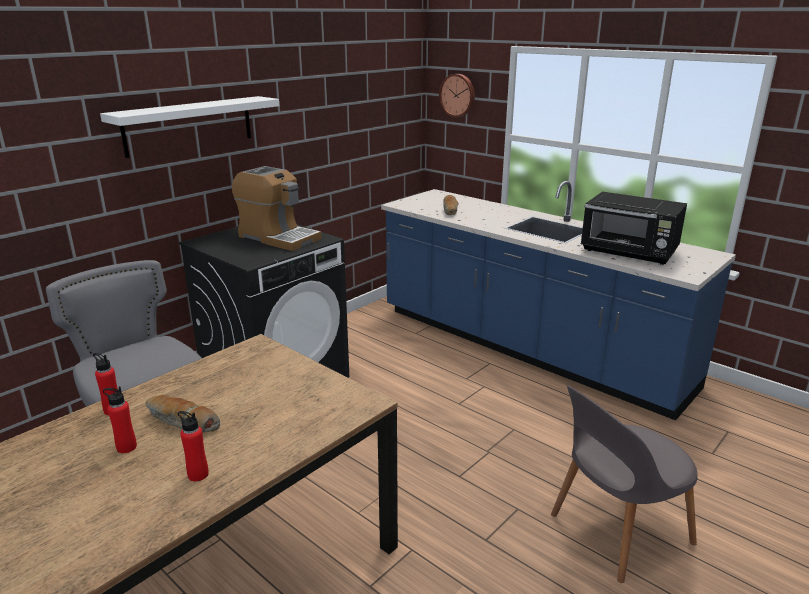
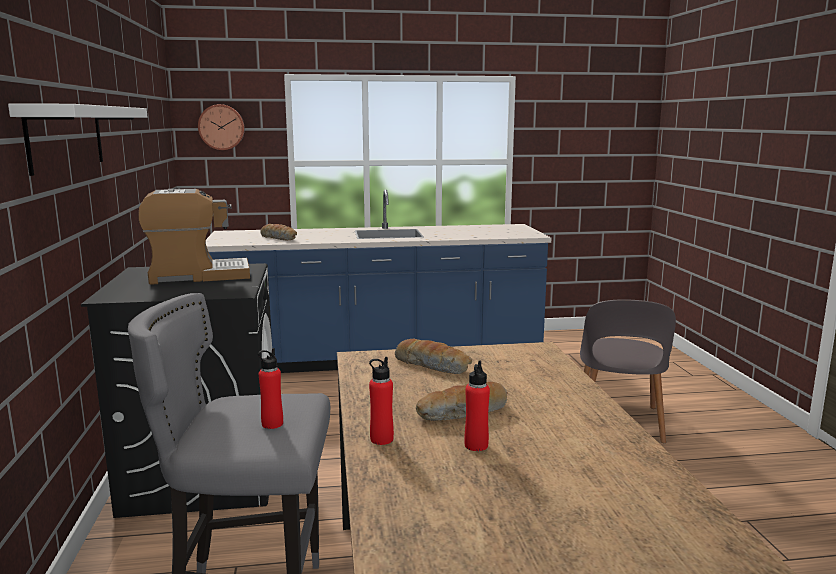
camera: 50 degrees left, 10 degrees down
red bottle [178,411,209,481] -> red bottle moved to [258,348,283,429]
black microwave [581,192,687,265] -> none
none -> bread [395,338,472,374]

